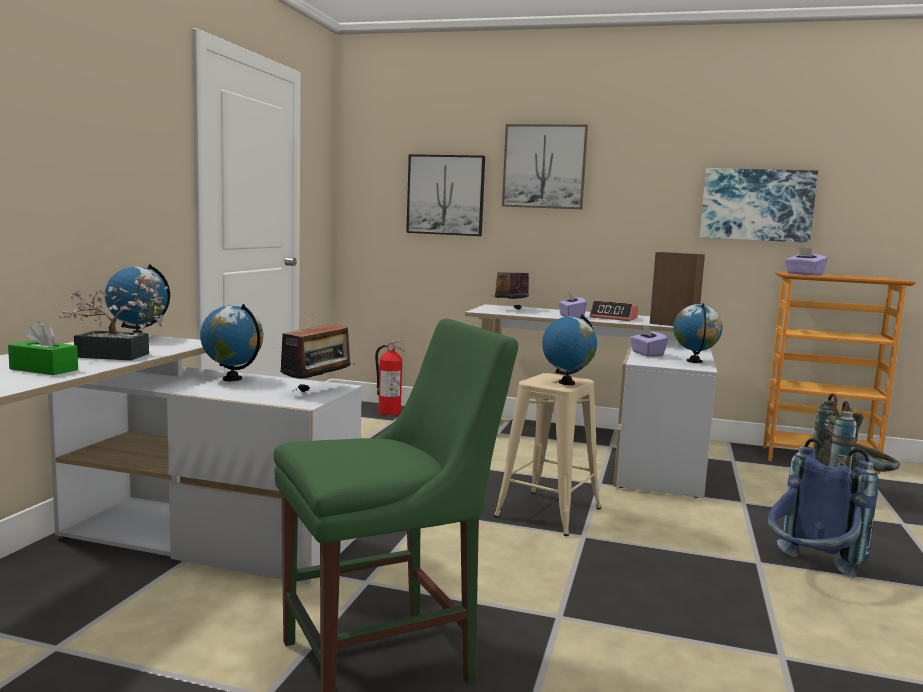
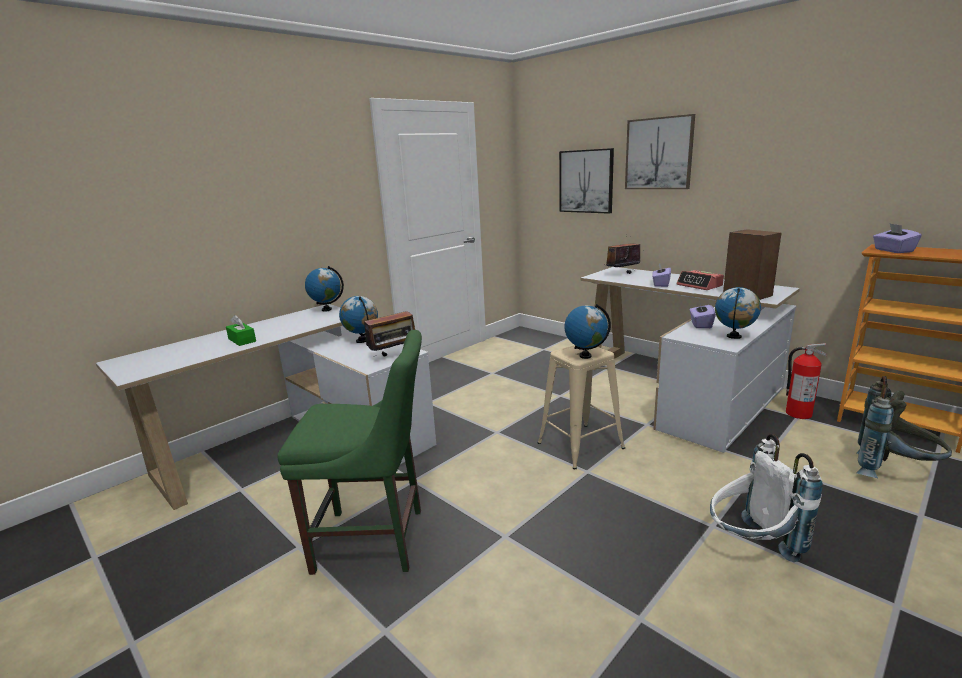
camera: 30 degrees right, 10 degrees up
potted plant [59,275,168,361] -> none
fire extinguisher [375,339,405,415] -> fire extinguisher moved to [786,343,827,419]
picture [700,168,818,243] -> none
blue backpack [768,438,879,577] -> white backpack [710,434,823,562]

